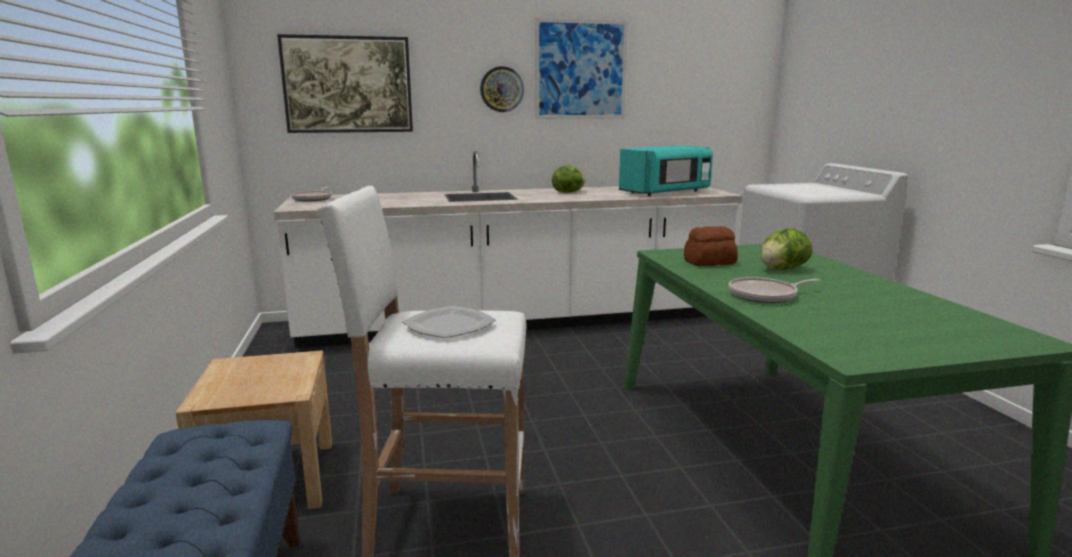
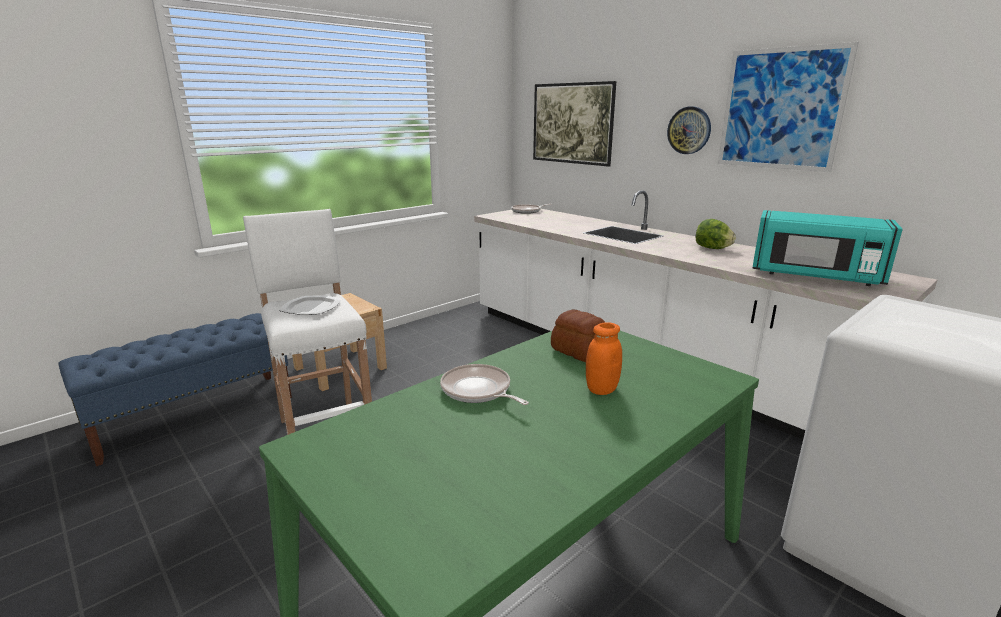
camera: 60 degrees right, 5 degrees up
lettuce [760,228,813,270] -> orange jar [586,322,622,395]

